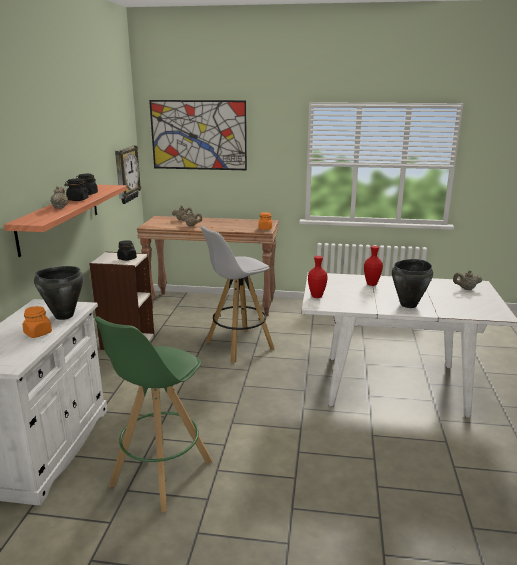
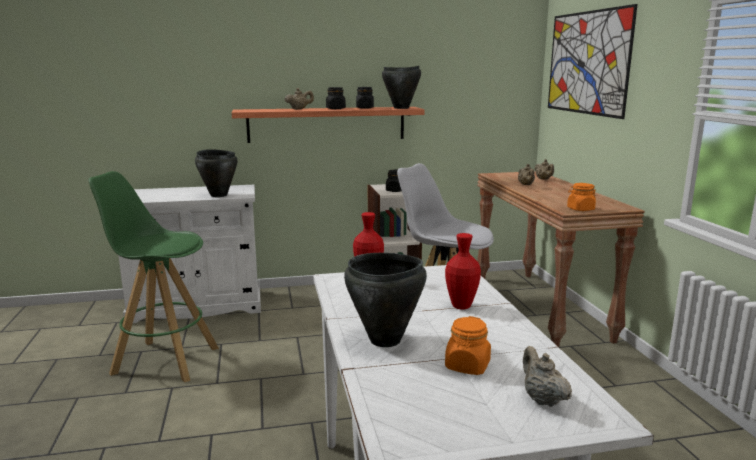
camera: 70 degrees right, 5 degrees down
orange jar [22,306,52,338] -> orange jar moved to [445,316,491,375]
wall clock [115,146,141,204] -> none
none -> black cooking pot [382,66,421,109]

